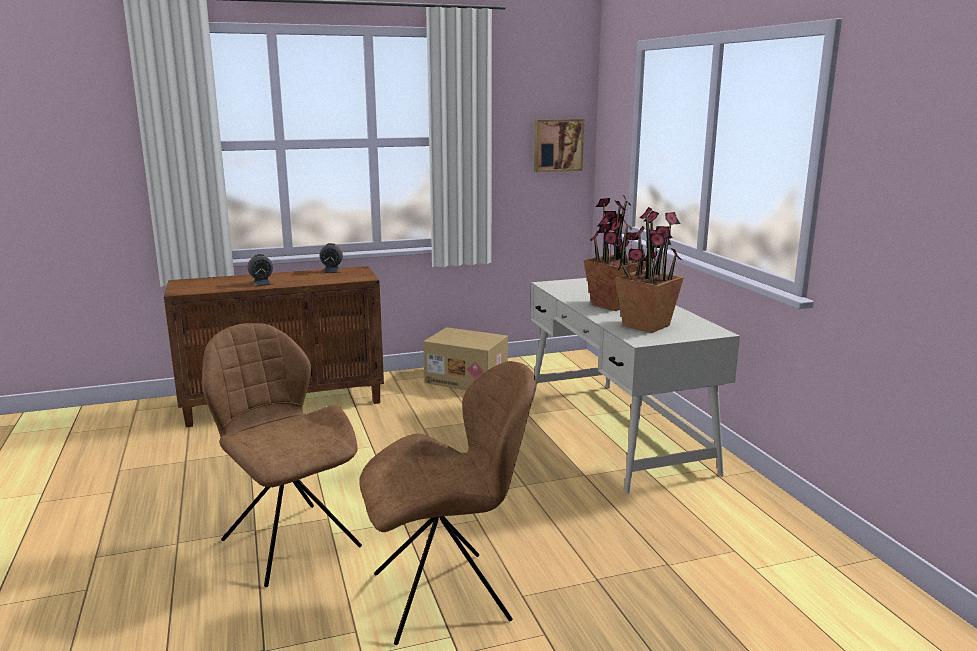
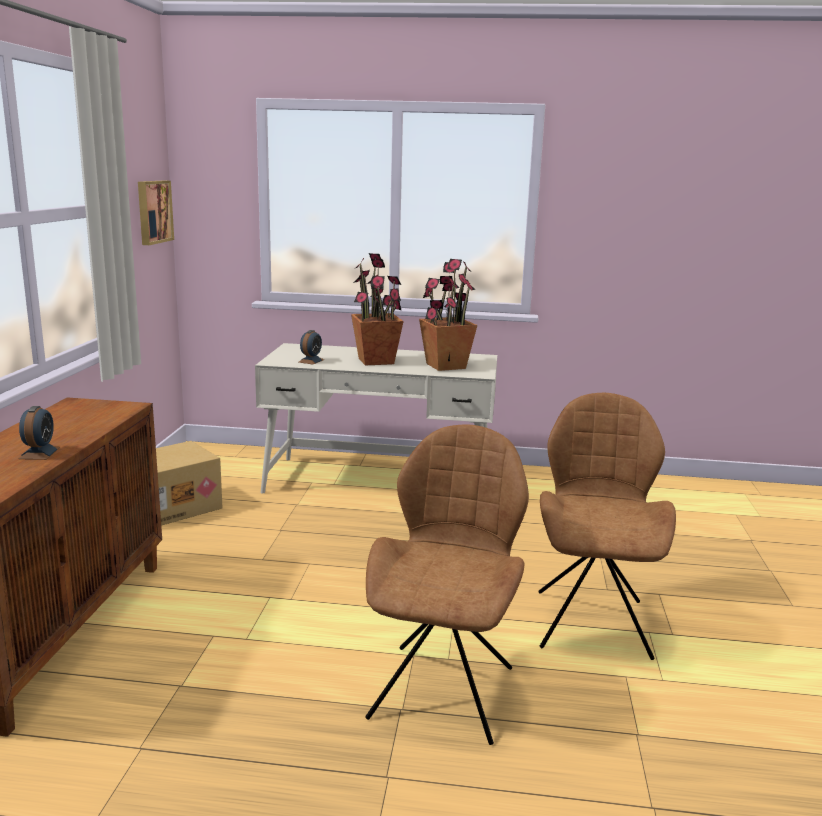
camera: 65 degrees left, 0 degrees up
brown chair [202,323,362,587] -> brown chair turned 120 degrees clockwise [365,425,529,745]
alarm clock [319,243,343,273] -> alarm clock moved to [299,330,324,364]

